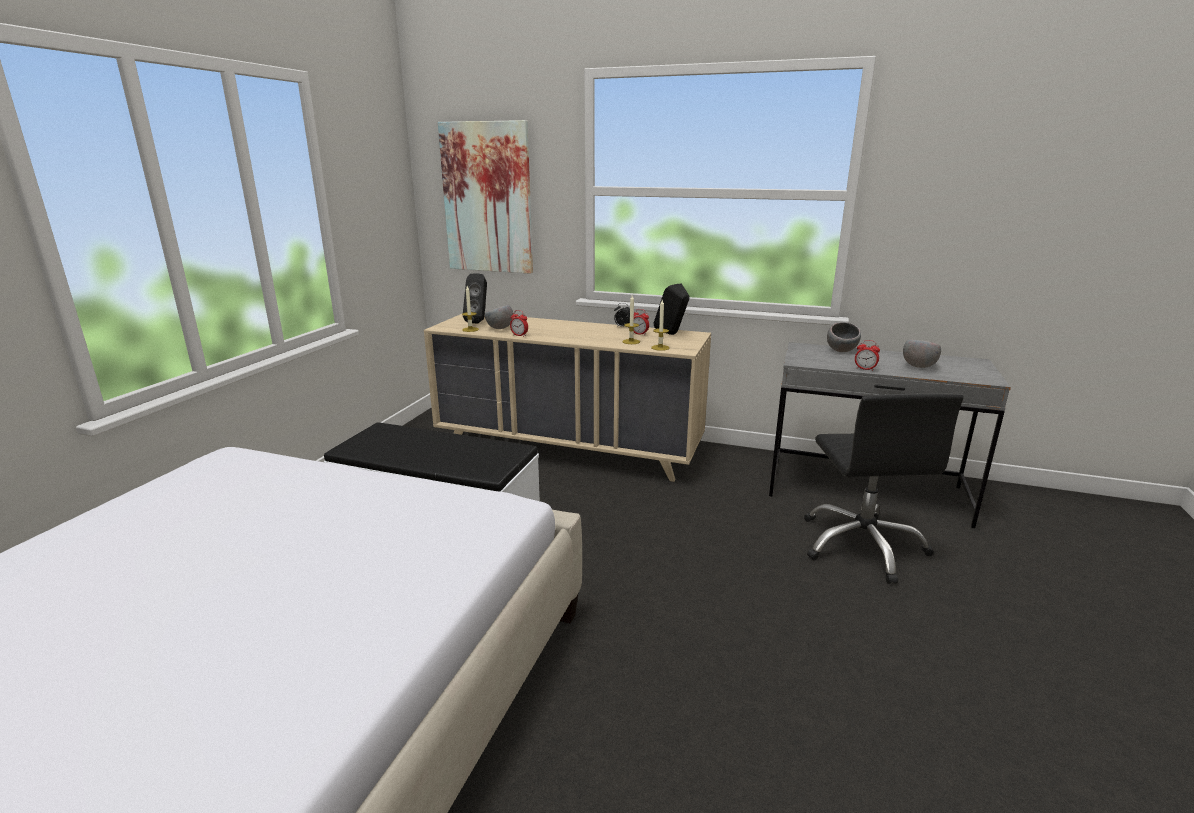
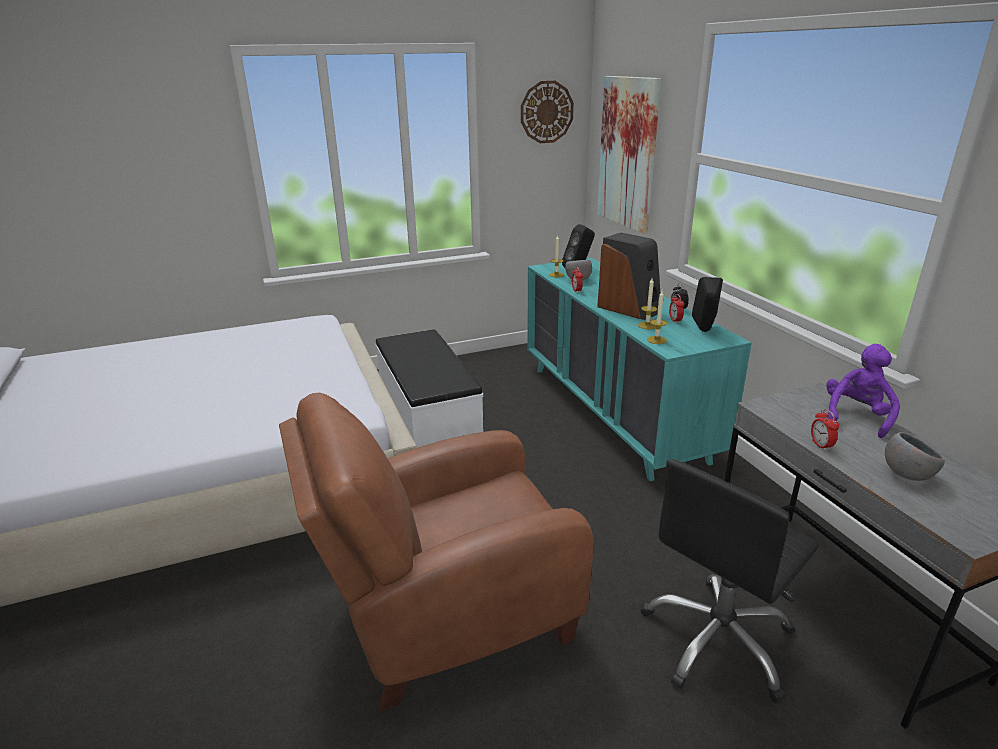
camera: 50 degrees right, 5 degrees up
beige dresser [424,314,711,482] -> turquoise dresser [527,258,752,481]
grey bowl [827,322,861,352] -> purple plush toy [826,344,900,438]
none -> brown armchair [279,393,594,711]
none -> wall clock [521,81,574,143]
none -> speaker [597,233,660,320]

